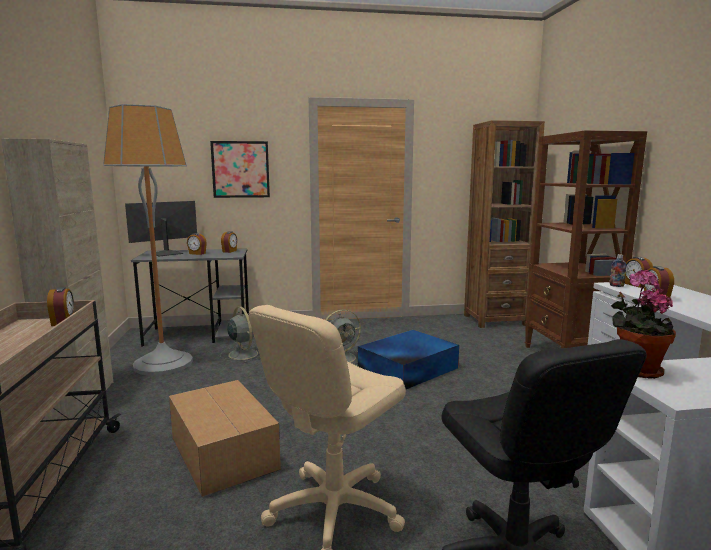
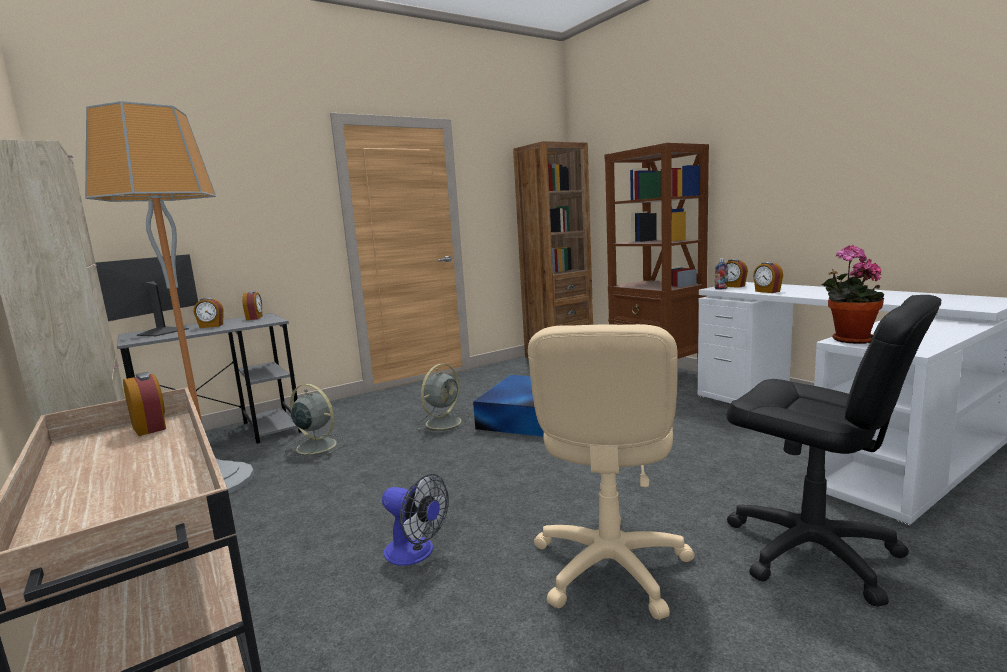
camera: 25 degrees left, 0 degrees up
cardboard box [169,380,281,497] -> fan [382,474,449,566]
picture [210,141,270,198] -> none

